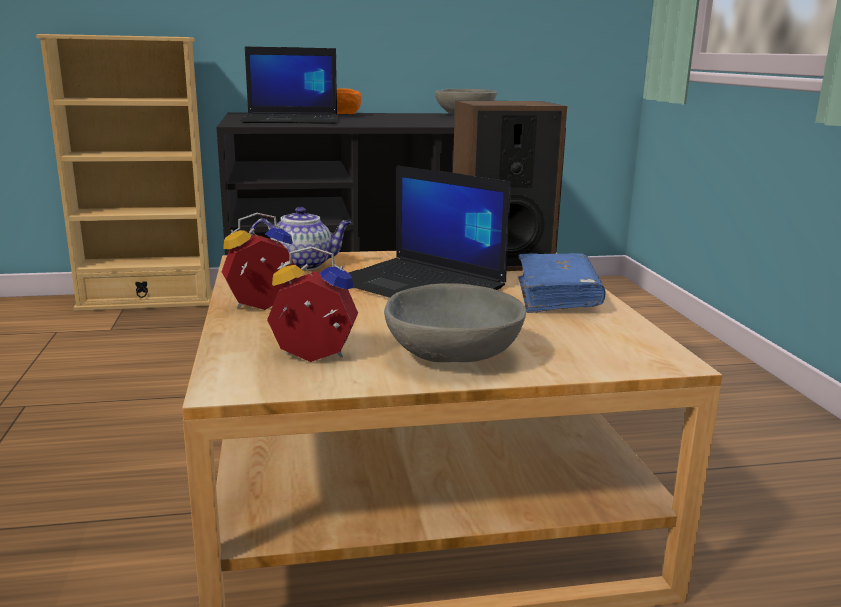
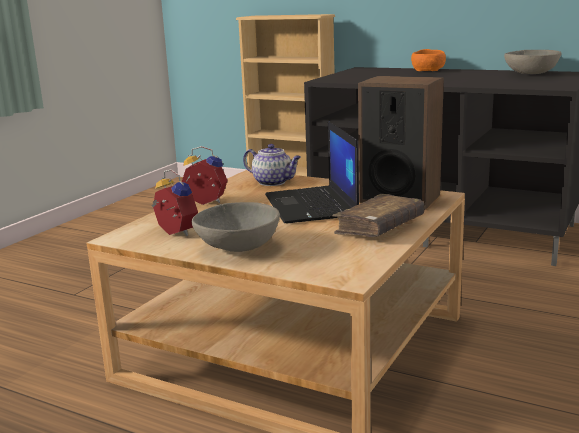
camera: 40 degrees right, 0 degrees up
laptop [241,47,338,124] -> none
blue book [518,253,606,313] -> brown book [333,194,425,237]

